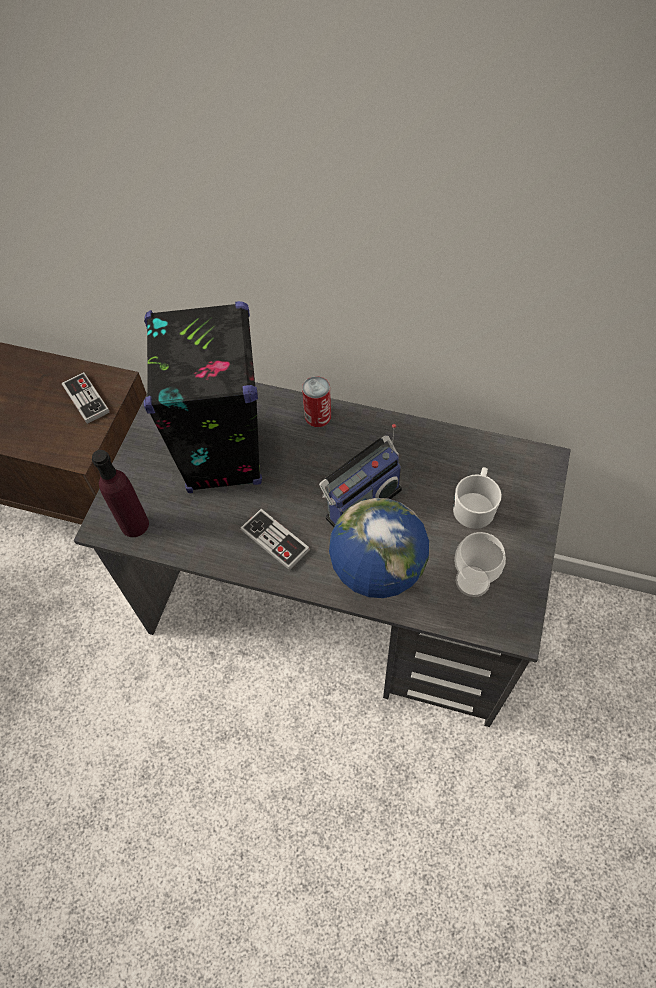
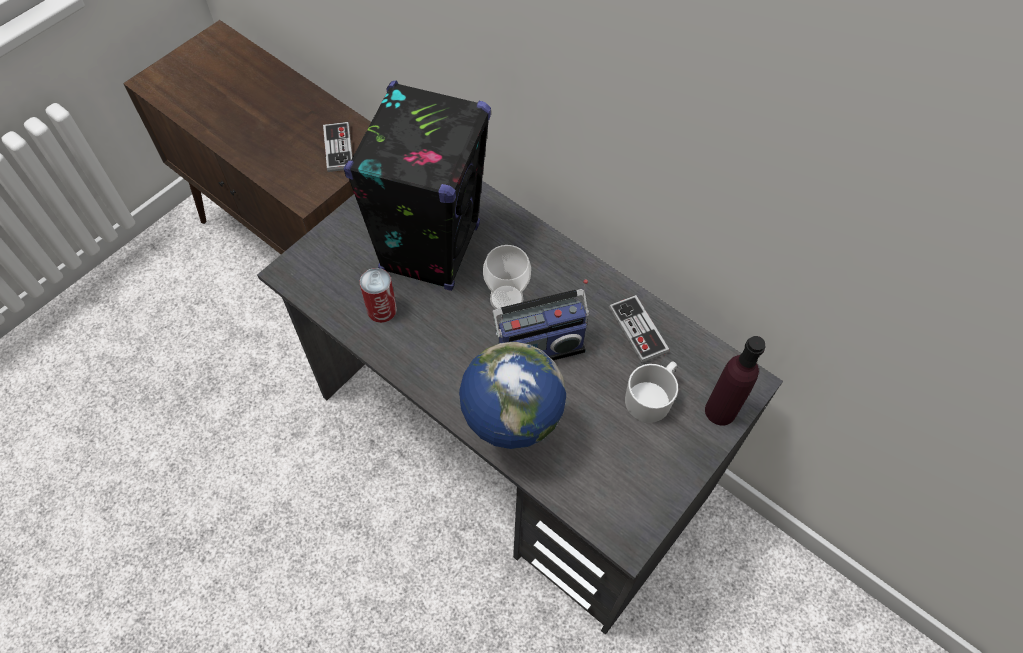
camera: 20 degrees right, 0 degrees up
purple bottle [92,450,149,537] -> purple bottle moved to [705,336,765,426]
game controller [240,509,310,570] -> game controller moved to [609,295,669,363]
can [302,376,331,427] -> can moved to [360,268,397,323]
cup [454,532,506,597] -> cup moved to [483,245,531,309]

